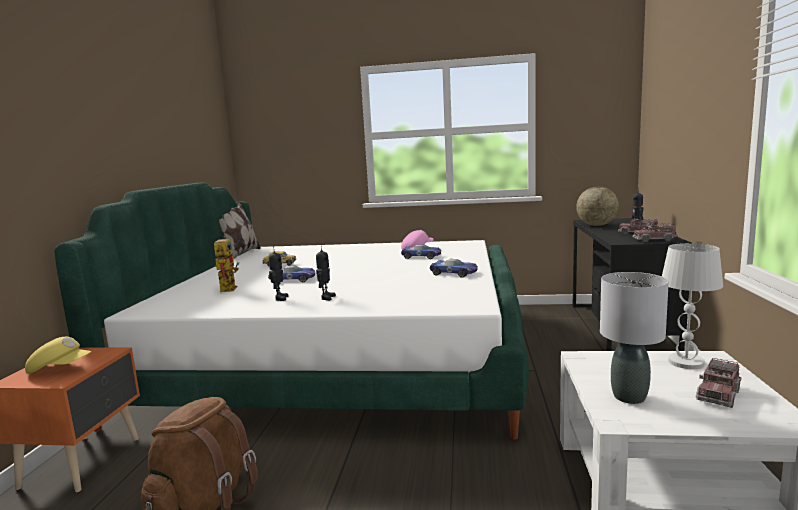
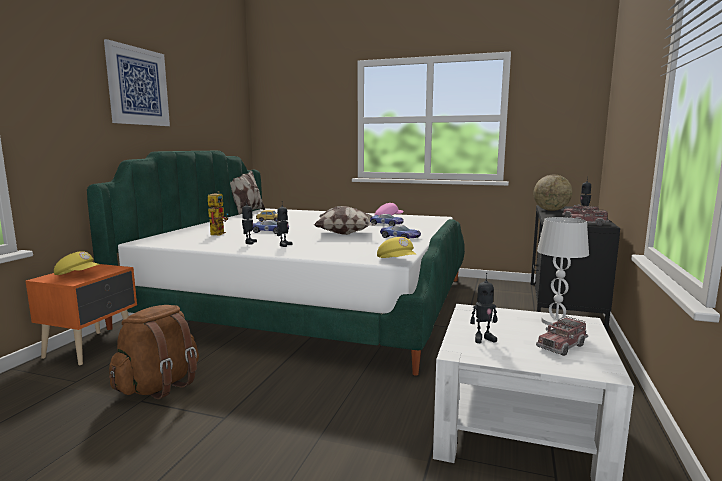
camera: 10 degrees right, 0 degrees up
grey table lamp [600,272,669,404] -> toy robot [470,273,497,343]
none -> picture [104,39,170,126]
none -> pillow [314,206,376,235]
none -> yellow cap [377,237,417,258]

